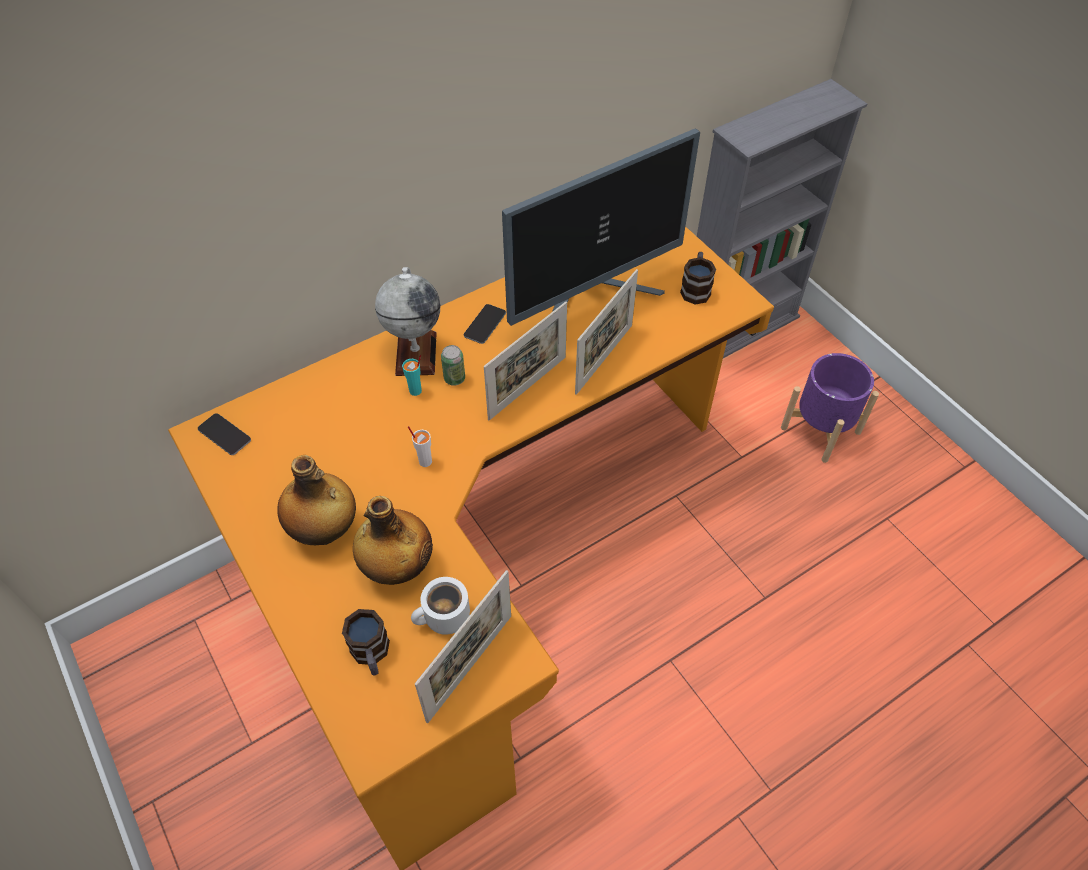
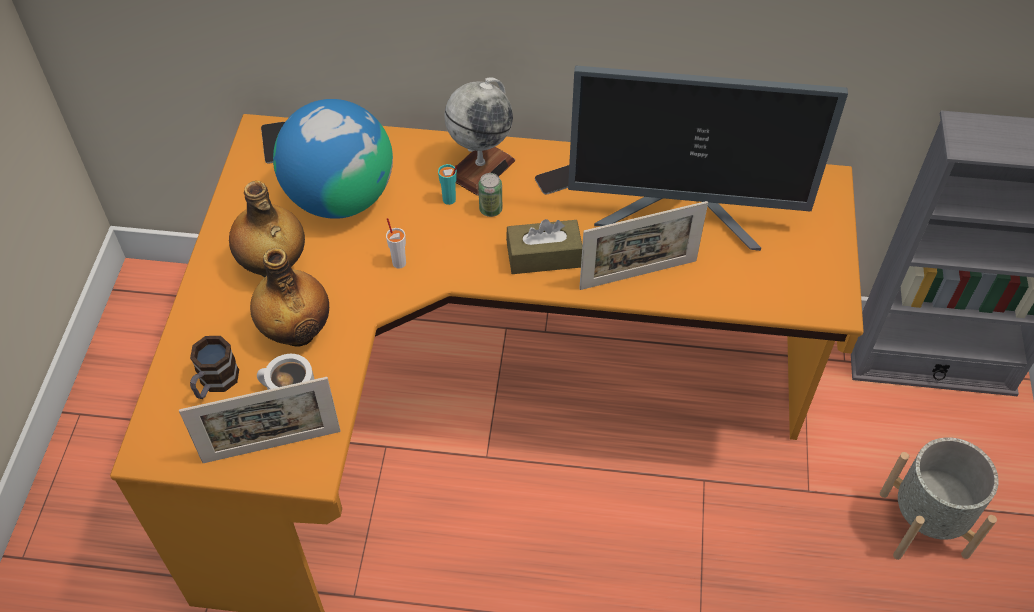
camera: 40 degrees right, 0 degrees up
picture frame [484,302,567,420] -> brown tissue box [506,219,582,274]
mug [680,252,716,305] -> none
purple planter [781,353,879,463] -> grey planter [880,437,999,560]
none -> globe [273,99,393,219]

